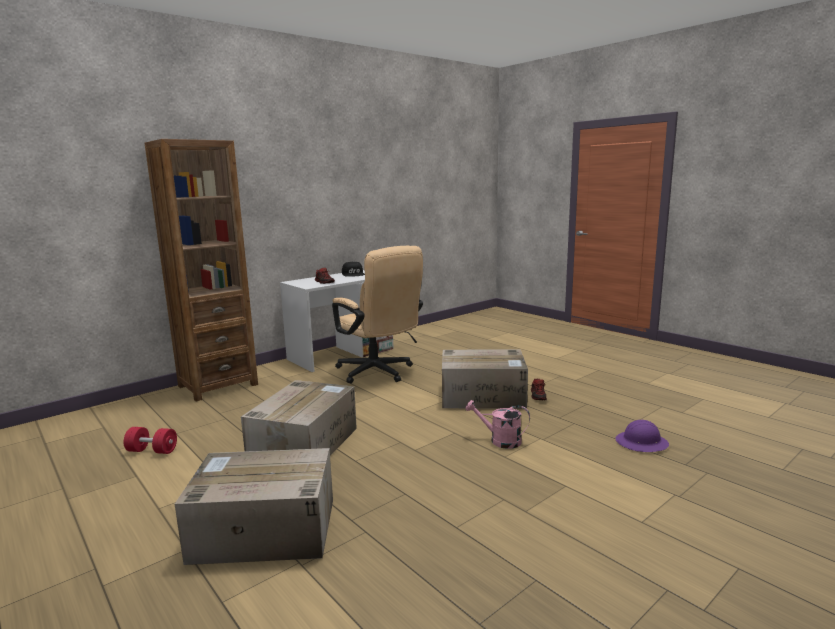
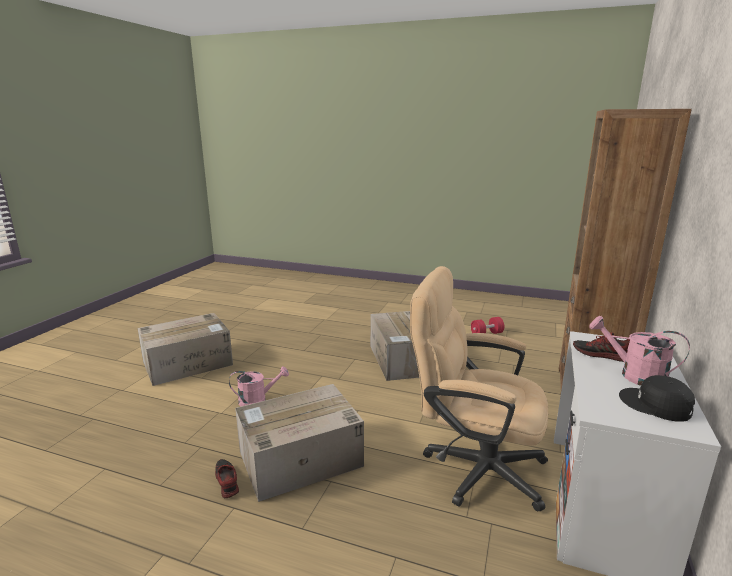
camera: 150 degrees right, 5 degrees up
cardboard box [175,448,333,565] -> cardboard box moved to [137,313,233,386]
purple hard hat [615,420,669,452] -> none
none -> pink watering can [589,316,690,386]

